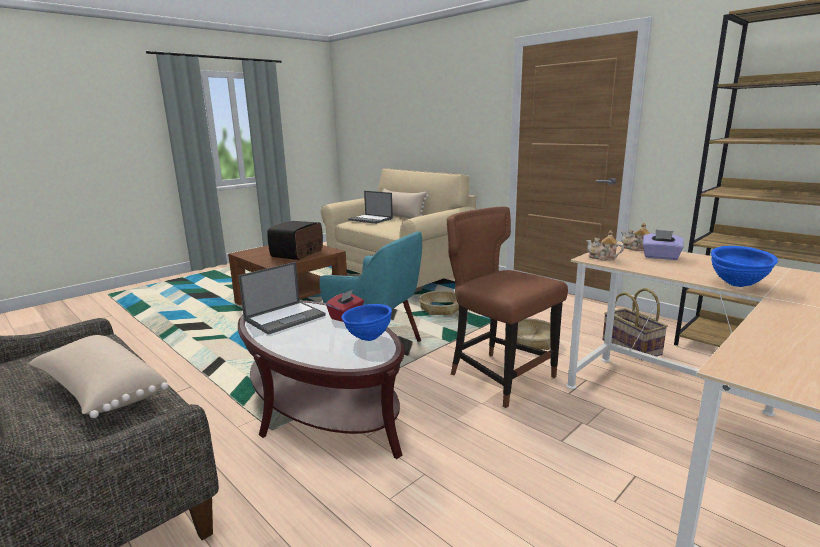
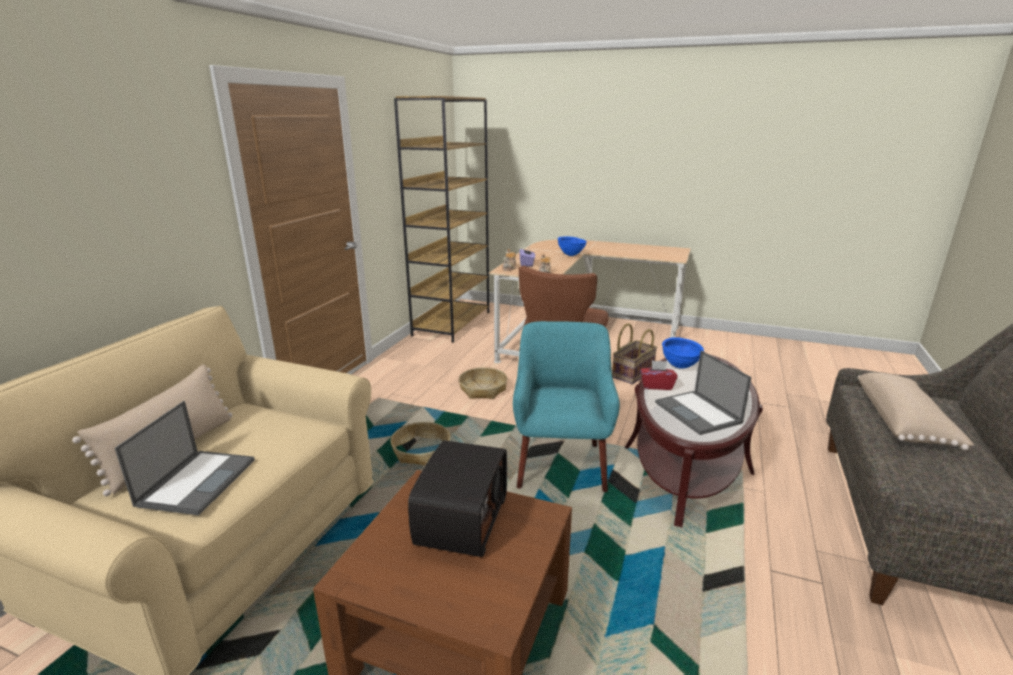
camera: 115 degrees left, 5 degrees up
laptop [238,262,326,335] -> laptop turned 135 degrees counterclockwise [655,351,752,435]
radio [267,221,323,260] -> radio turned 75 degrees counterclockwise [408,440,507,557]
basket [603,288,668,360] -> basket moved to [612,323,657,384]

